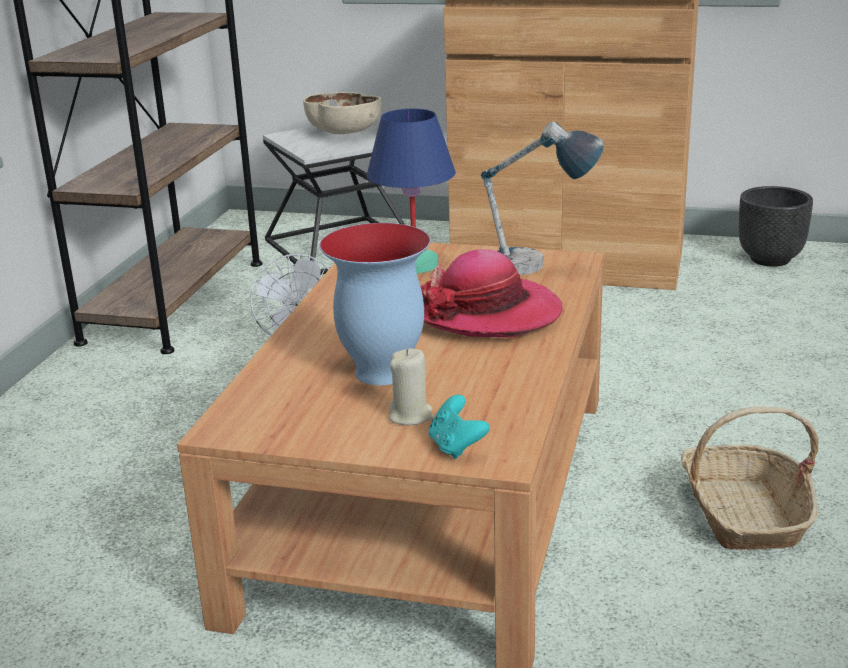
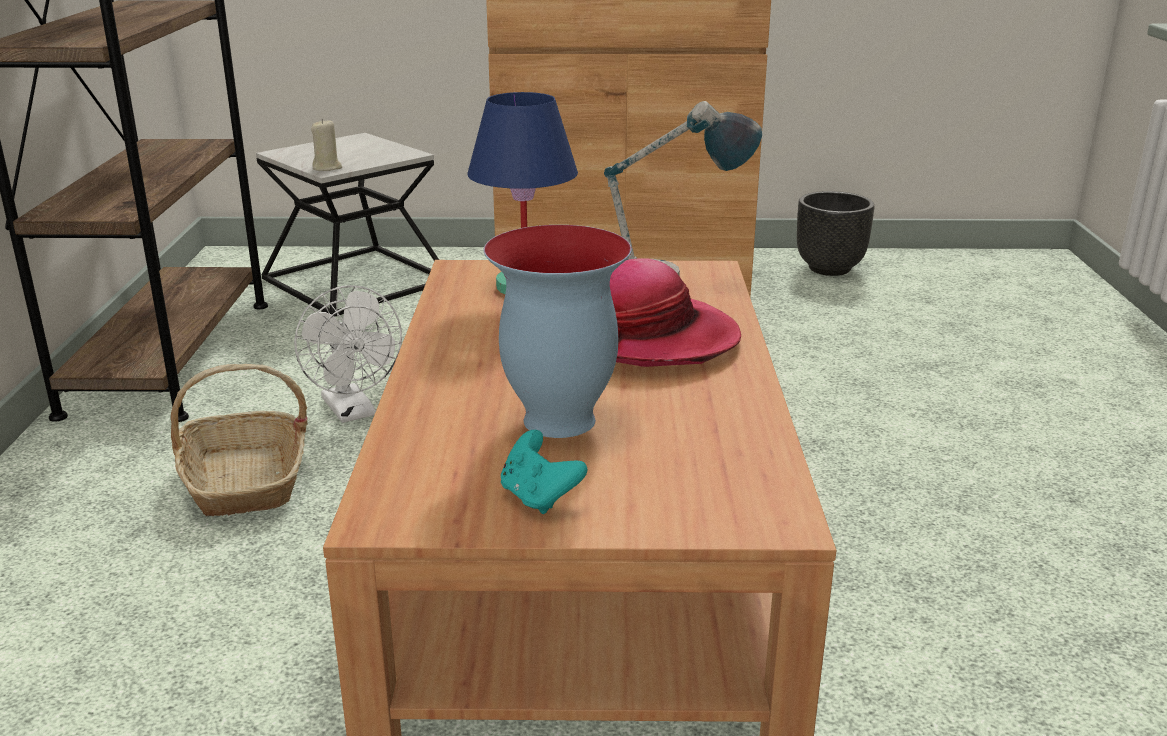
camera: 15 degrees left, 0 degrees up
beige bowl [303,92,381,134] -> none
beige candle [389,348,433,425] -> beige candle moved to [311,119,342,171]
turquoise game controller [429,395,490,459] -> turquoise game controller moved to [501,430,587,514]
basket [681,406,819,550] -> basket moved to [171,364,308,516]

